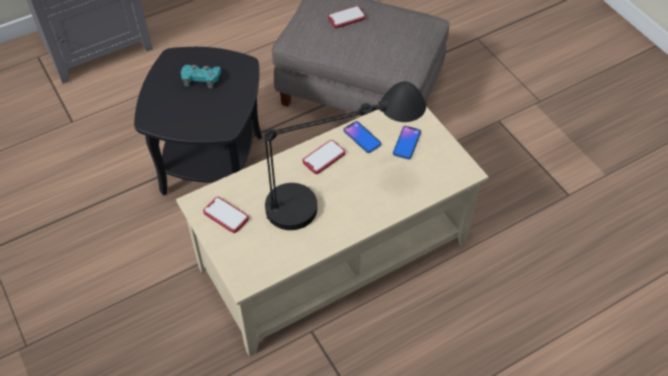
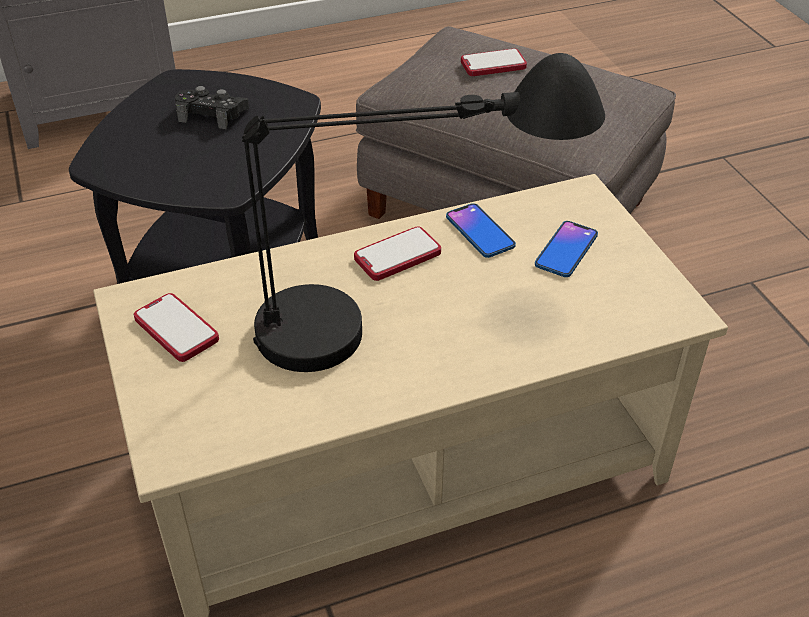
camera: 10 degrees right, 10 degrees down
turquoise game controller [181,65,221,88] -> black game controller [175,86,249,129]

